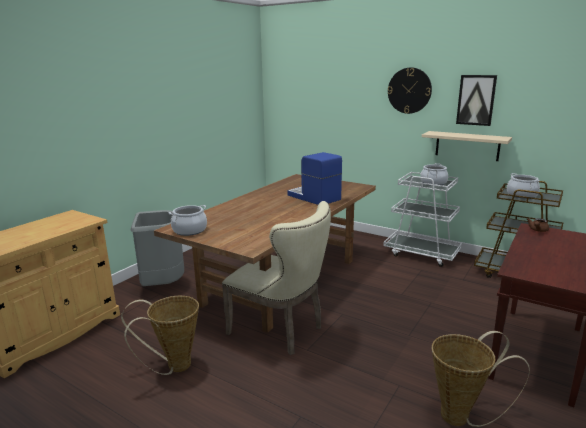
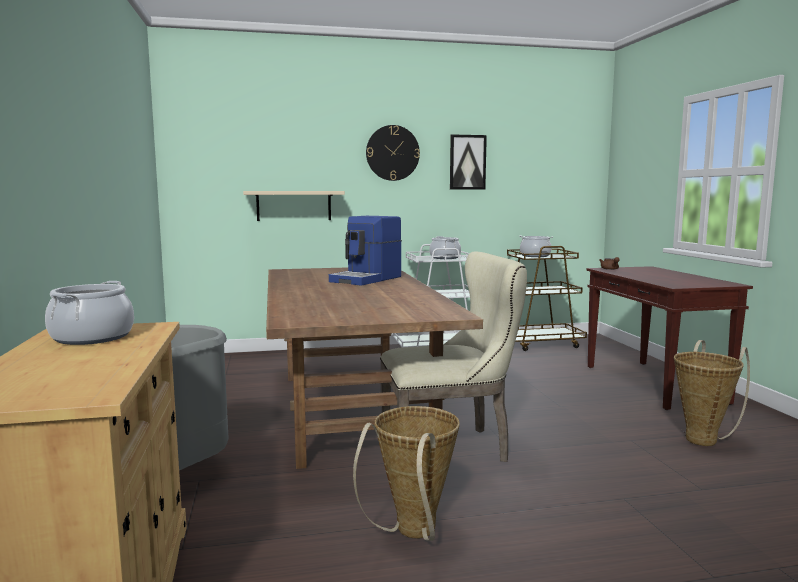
camera: 45 degrees left, 10 degrees down
cooking pot [169,205,207,236] -> cooking pot moved to [45,281,134,345]
coffee machine [287,152,342,205] -> coffee machine turned 60 degrees counterclockwise [329,216,401,286]
beige shelf [422,131,512,161] -> beige shelf moved to [243,191,345,221]

